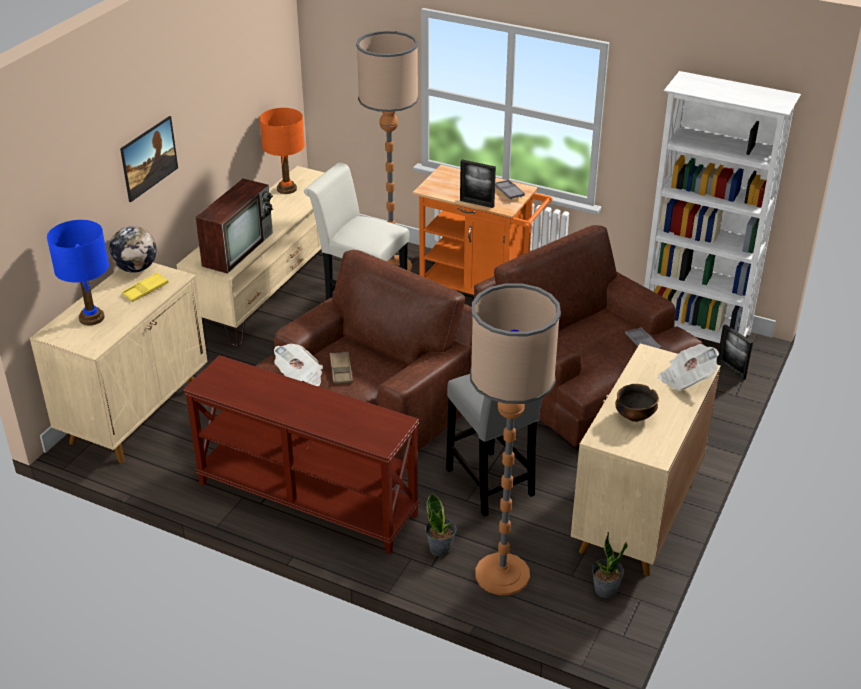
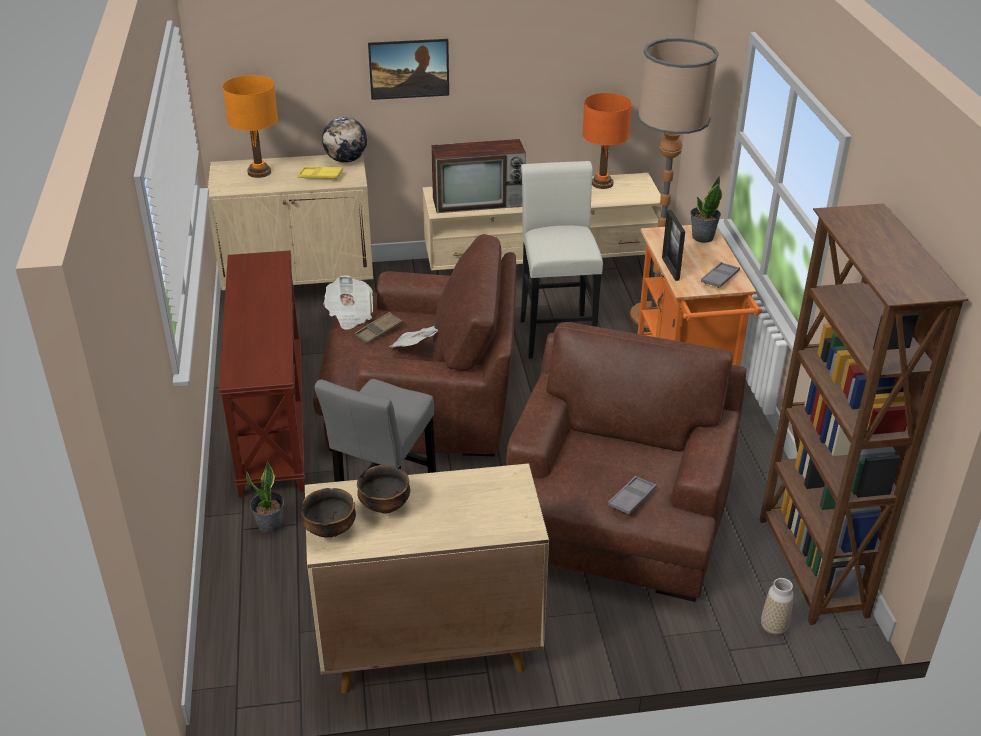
camera: 55 degrees right, 0 degrees up
blue table lamp [47,220,109,325] -> orange table lamp [222,75,278,178]
floor lamp [470,283,561,595] -> none
potted plant [592,532,628,598] -> potted plant moved to [690,176,722,243]
white bookcase [644,71,801,343] -> brown bookcase [760,203,968,625]
newspaper [658,344,719,392] -> newspaper moved to [389,326,438,347]
picture frame [717,324,753,380] -> vase [761,578,794,635]
none -> bowl [301,488,356,538]

